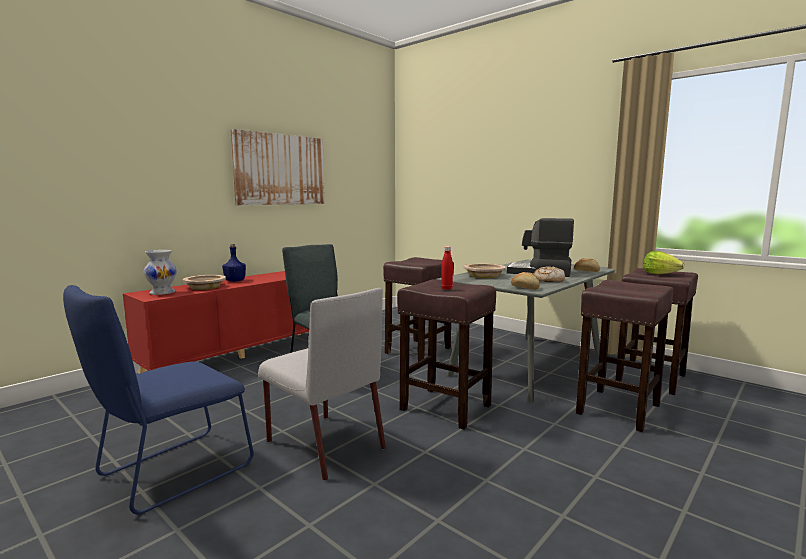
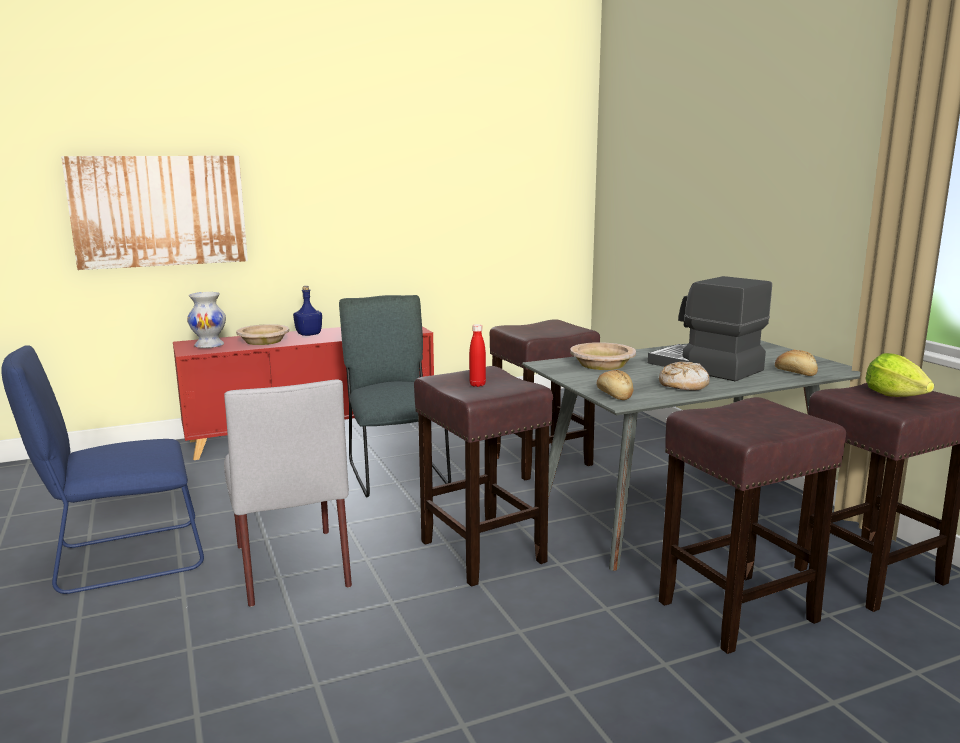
camera: 25 degrees right, 5 degrees up
picture [231,129,325,205] -> picture moved to [61,156,248,270]

